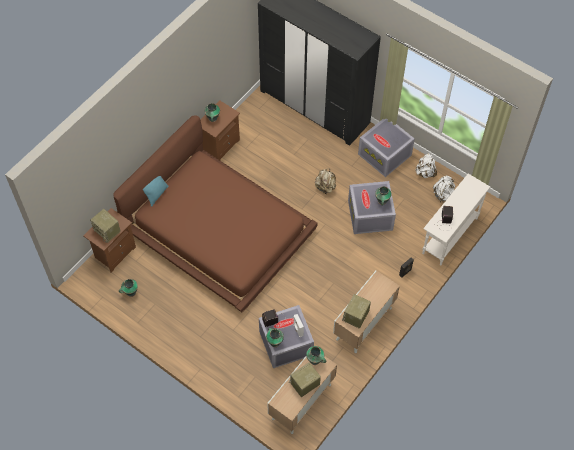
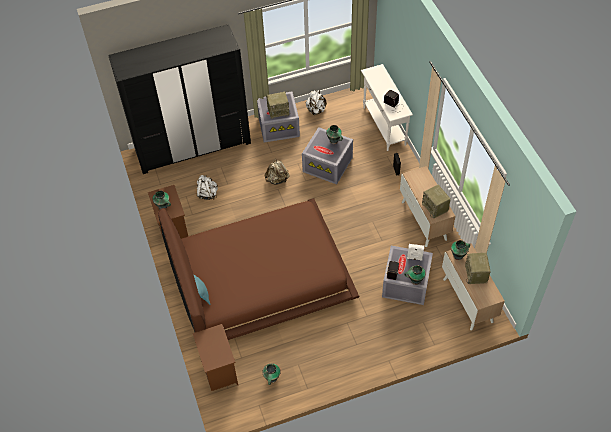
camera: 55 degrees left, 5 degrees down
radio [90,209,120,243] -> radio moved to [266,91,290,119]
white backpack [433,176,455,203] -> white backpack moved to [197,175,218,200]

